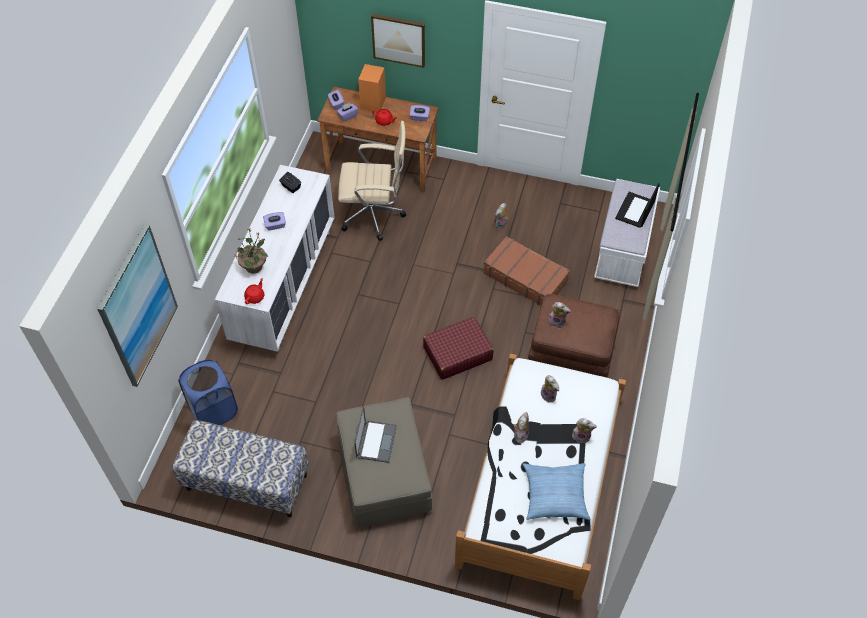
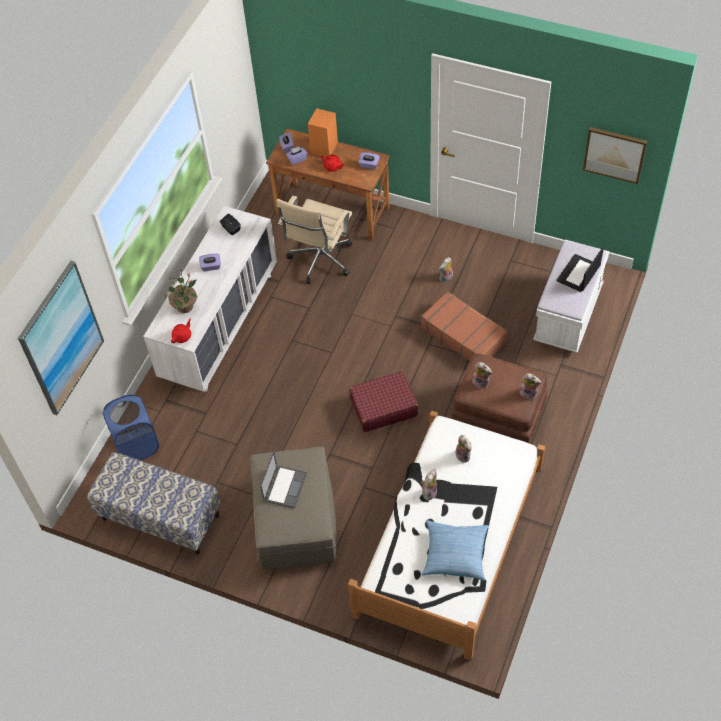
camera: 10 degrees right, 0 degrees up
beige office chair [338,121,406,241] -> beige office chair turned 105 degrees clockwise [277,196,352,284]
picture [371,14,425,68] -> picture moved to [583,127,647,184]
plush toy [572,418,597,444] -> plush toy moved to [519,373,542,400]

